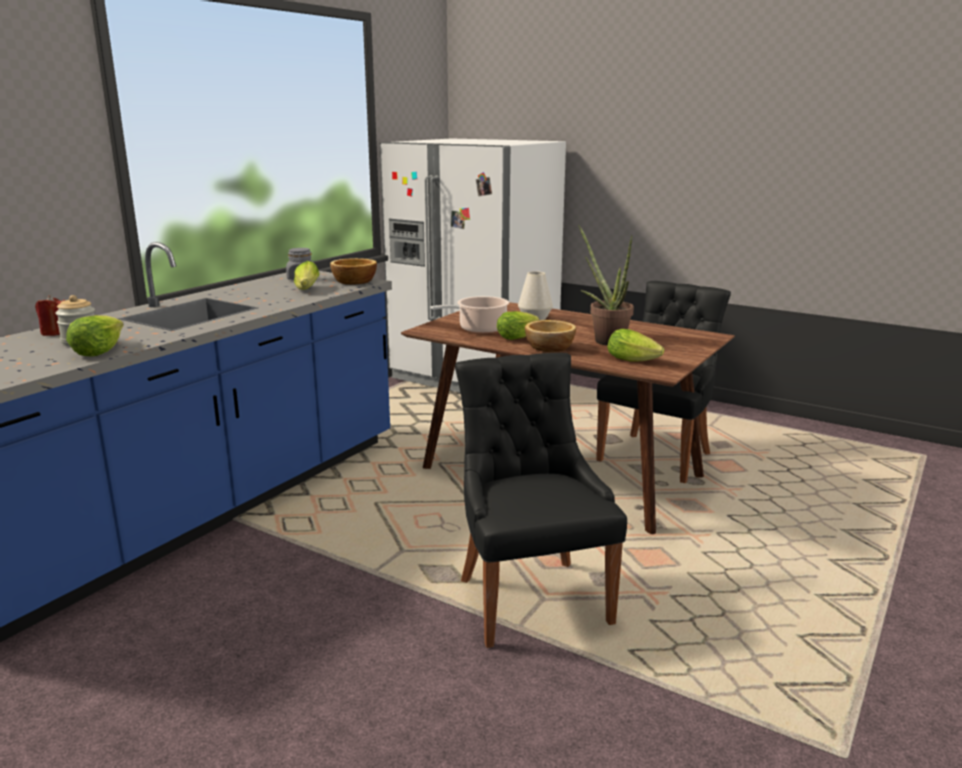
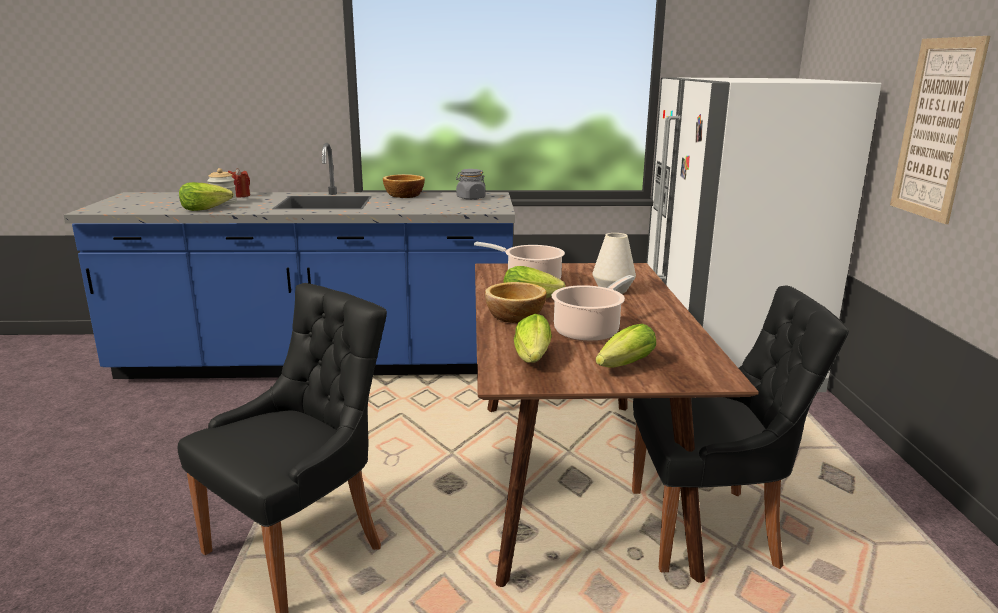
camera: 55 degrees right, 0 degrees up
lettuce [294,261,319,290] -> lettuce moved to [596,324,656,368]
bowl [330,258,377,285] -> bowl moved to [383,174,425,198]
potted plant [578,225,634,346] -> cooking pot [552,275,634,342]
none -> picture [890,36,990,224]

